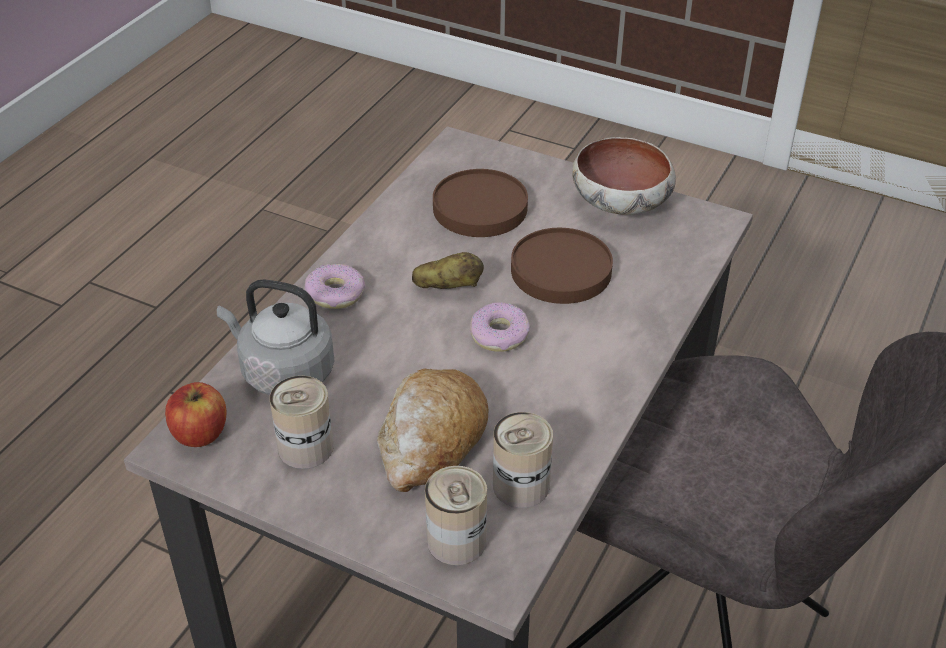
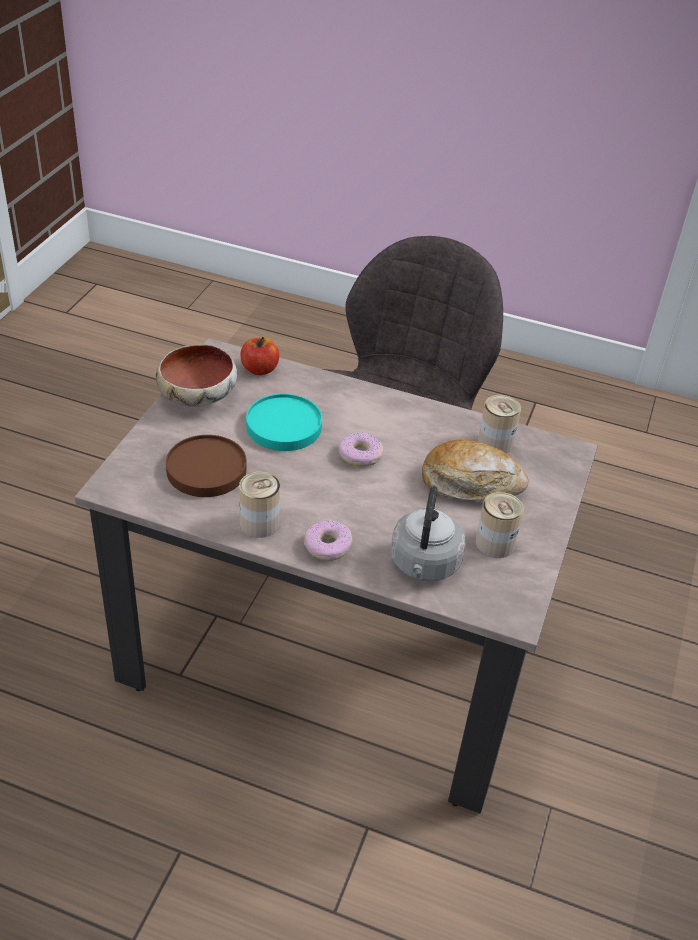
camera: 100 degrees left, 0 degrees up
apple [165,382,227,447] -> apple moved to [240,337,279,375]
potato [412,252,484,289] -> none
can [425,466,487,565] -> can moved to [239,472,280,538]
brown plate [511,228,613,304] -> turquoise plate [246,394,322,451]

